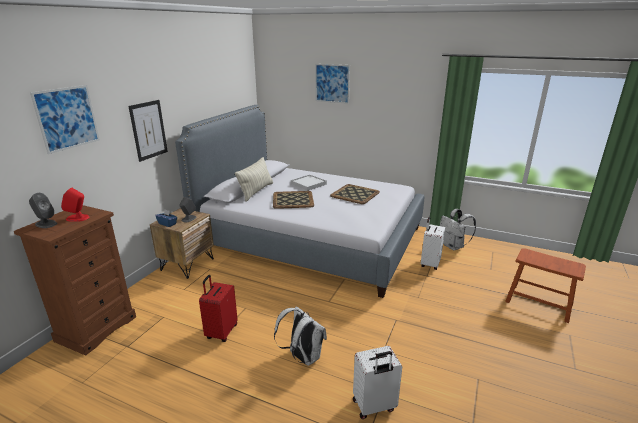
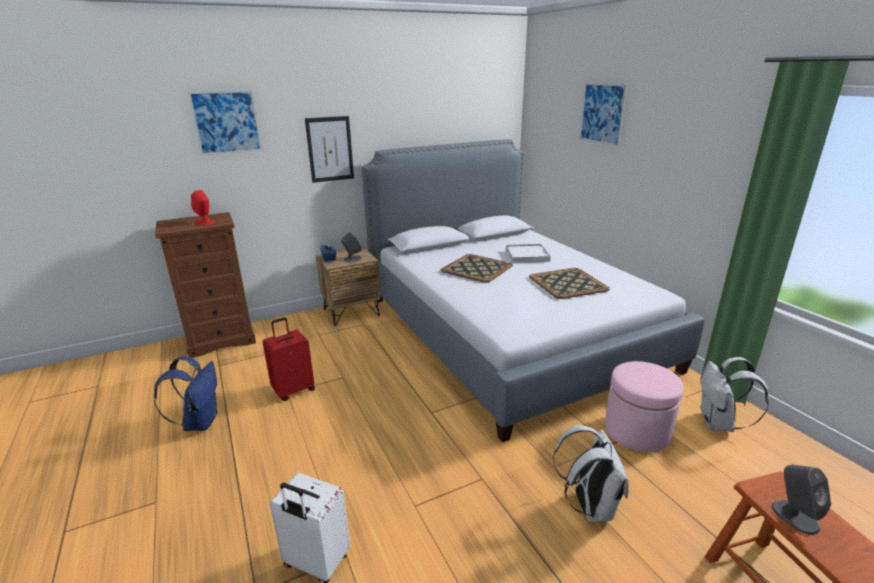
camera: 40 degrees right, 0 degrees up
grey speaker [29,193,57,228] -> grey speaker moved to [771,464,831,535]
pillow [235,157,273,202] -> none
white backpack [274,306,327,366] -> white backpack moved to [553,425,629,522]
white suitcase [421,217,446,270] -> pink ottoman [605,361,684,452]
none -> blue backpack [154,356,217,431]

